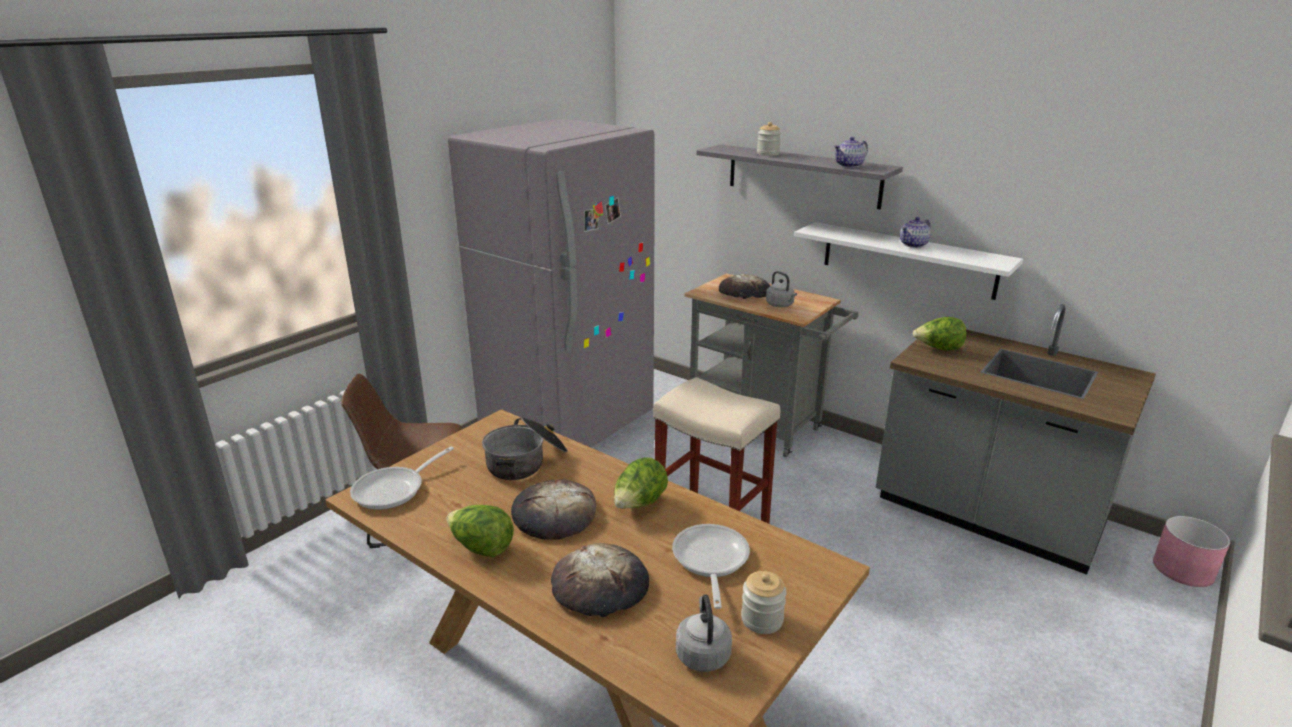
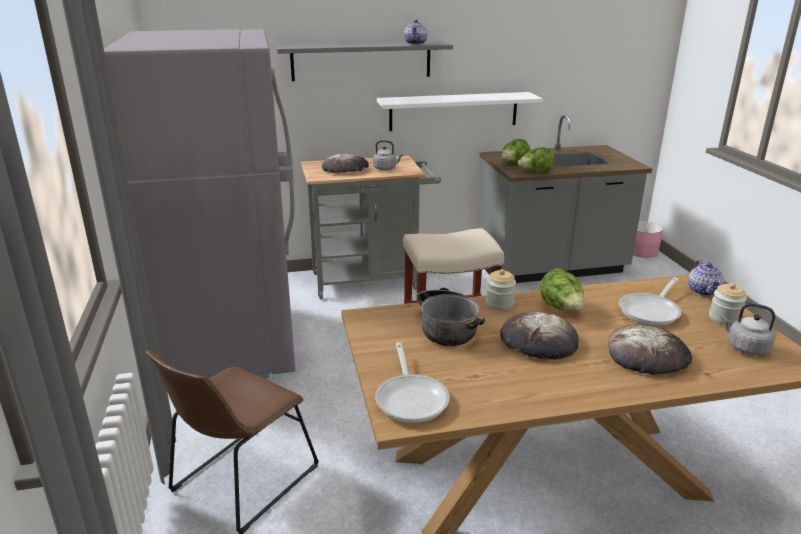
camera: 50 degrees left, 0 degrees up
lettuce [446,505,514,557] -> lettuce moved to [518,147,555,173]
frying pan [672,524,750,609] -> frying pan turned 90 degrees counterclockwise [619,277,681,326]
jar [757,122,781,156] -> jar moved to [486,269,516,311]
teapot [900,217,931,248] -> teapot moved to [688,260,724,296]

